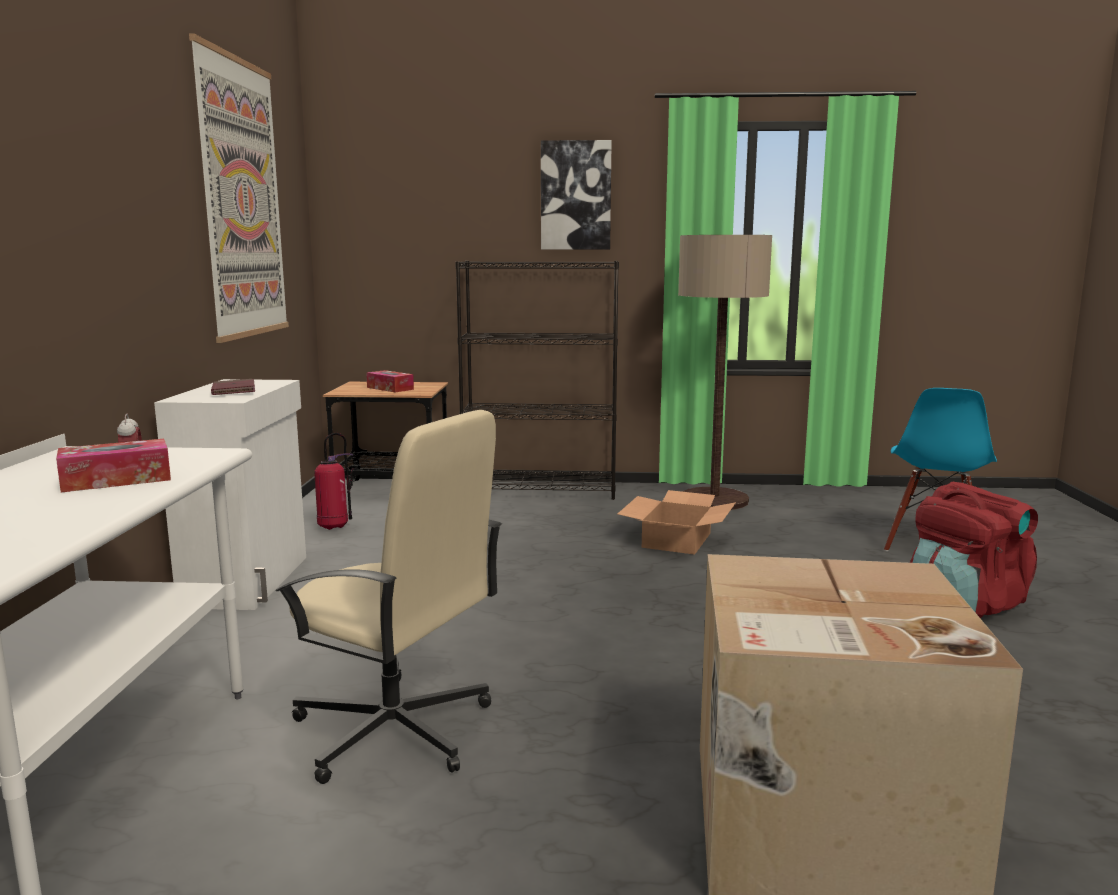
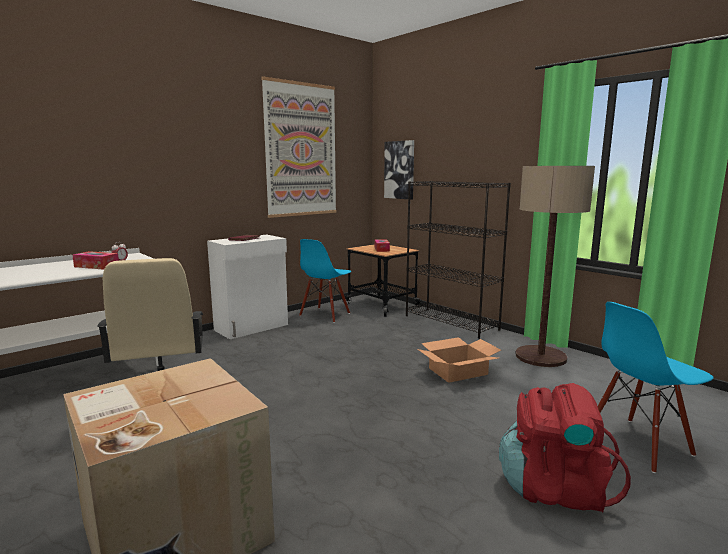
camera: 45 degrees right, 0 degrees up
fire extinguisher [314,433,353,530] -> blue chair [299,239,351,323]
picture [541,140,612,249] -> picture moved to [384,140,414,200]

